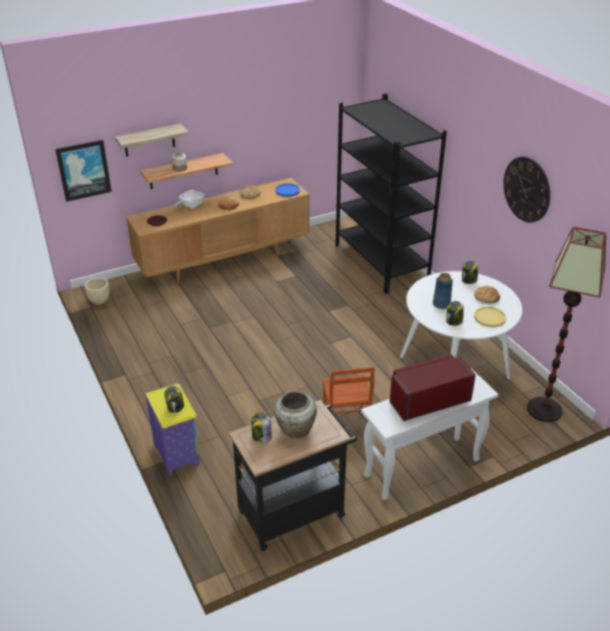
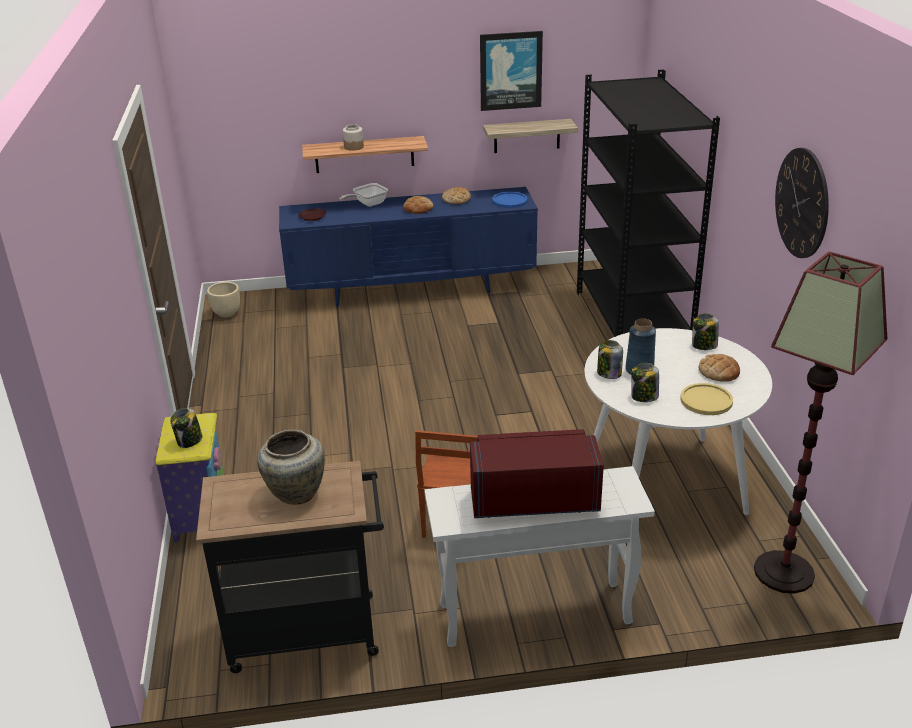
camera: 20 degrees right, 5 degrees down
picture [55,140,112,202] -> picture moved to [480,31,543,111]
shelf [115,124,189,157] -> shelf moved to [483,119,578,153]
brown cabinet [126,178,309,283] -> blue cabinet [279,187,538,307]
jar [251,412,272,443] -> jar moved to [597,340,623,379]

